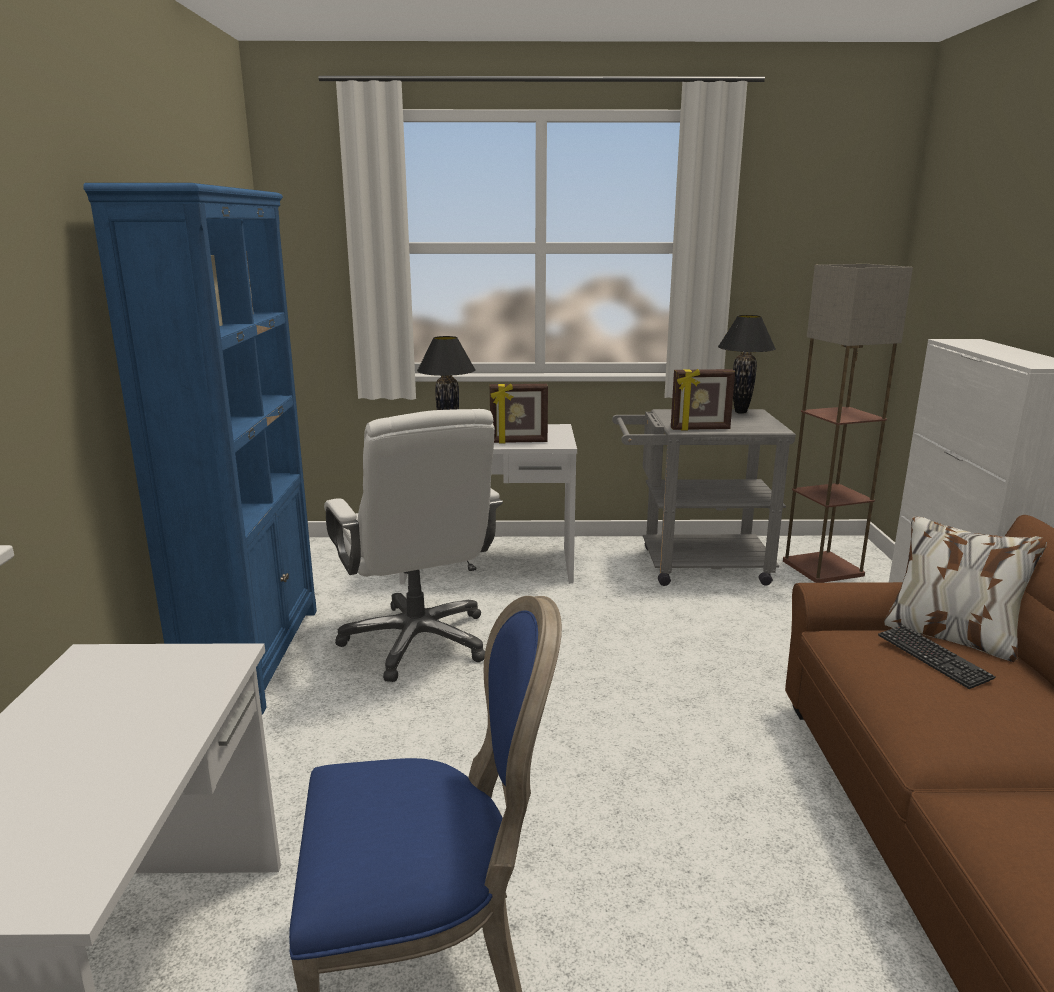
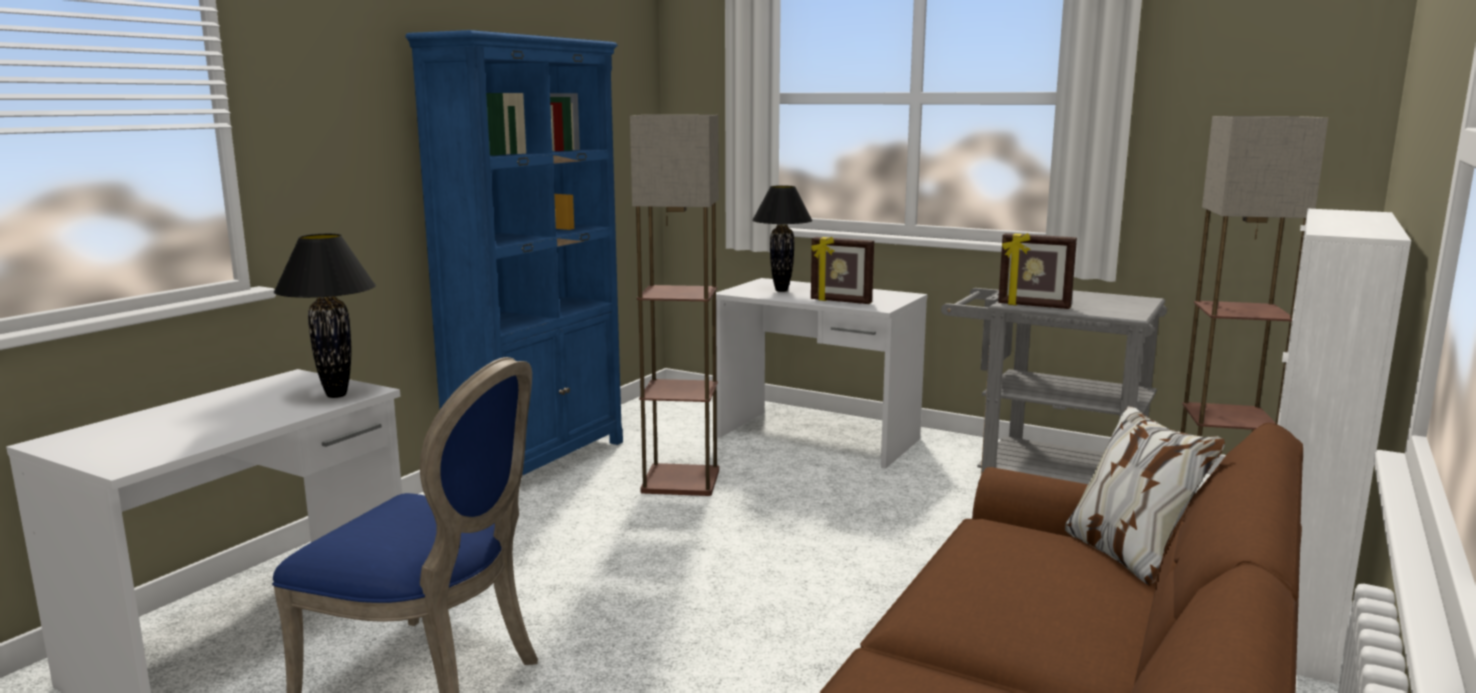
camera: 30 degrees right, 5 degrees down
white office chair [324,409,503,682] -> floor lamp [630,115,719,496]
black table lamp [718,315,776,414] -> black table lamp moved to [274,234,376,398]
keyboard [878,625,996,689] -> none

